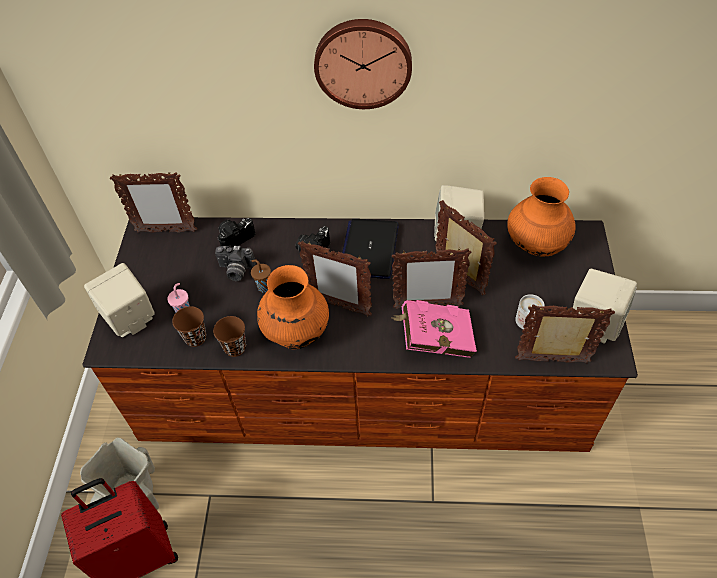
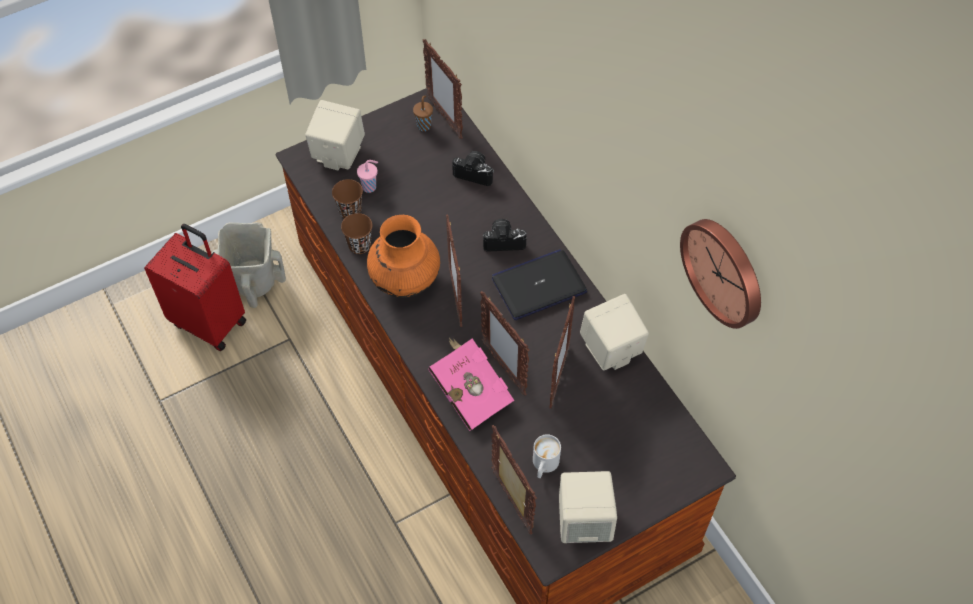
camera: 55 degrees right, 5 degrees up
camera [215,246,256,281] -> none
brown cup [251,259,271,292] -> brown cup moved to [413,95,433,131]
wall clock [314,19,412,109] -> wall clock moved to [680,219,761,329]
orange vase [507,177,576,256] -> none

